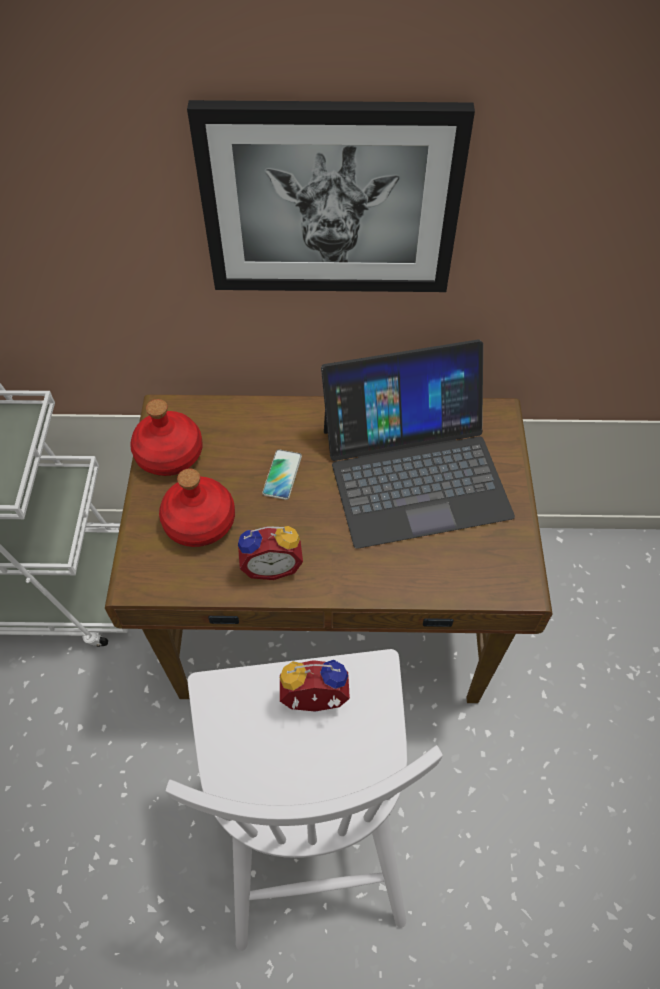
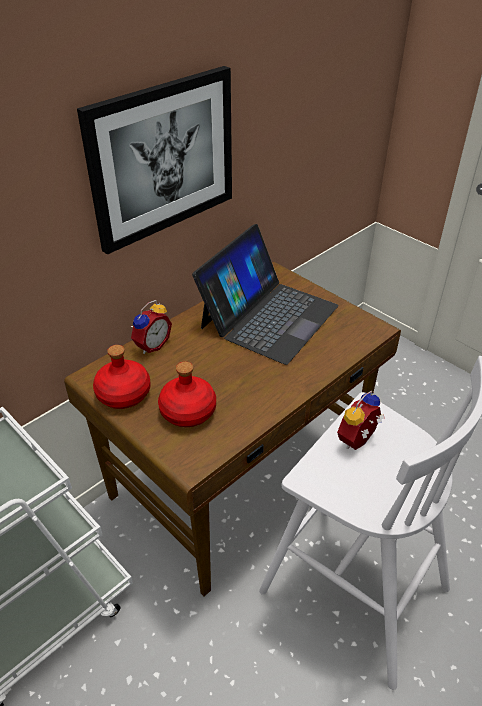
camera: 45 degrees left, 15 degrees down
alarm clock [238,526,303,580] -> alarm clock moved to [131,300,172,354]
phone [262,449,302,500] -> none

